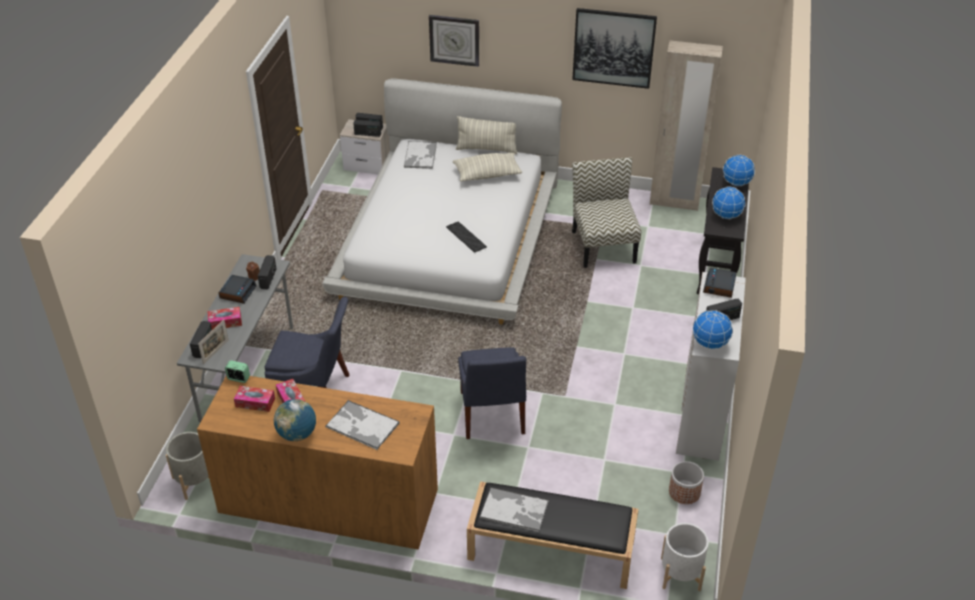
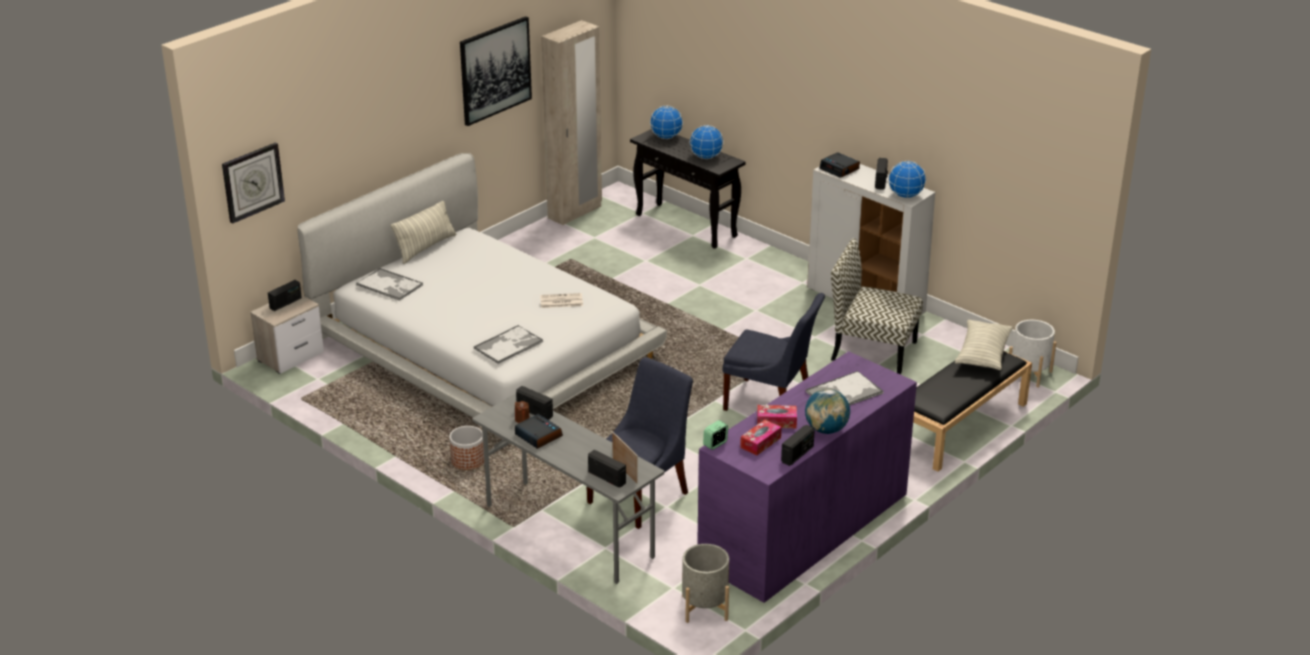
camera: 60 degrees left, 10 degrees down
brown dresser [197,376,438,549] -> purple dresser [697,351,917,603]
tissue box [207,307,242,330] -> none
radio [353,120,381,137] -> radio moved to [781,425,815,466]
wall clock [429,15,479,67] -> wall clock moved to [222,142,285,224]
keyboard [446,221,487,253] -> newspaper [540,293,583,308]
pillow [453,153,522,181] -> pillow moved to [955,320,1013,370]
tray [479,487,549,532] -> tray moved to [474,325,543,364]
chair [572,157,641,268] -> chair moved to [831,238,923,374]
planter [669,461,704,504] -> planter moved to [449,426,484,470]

